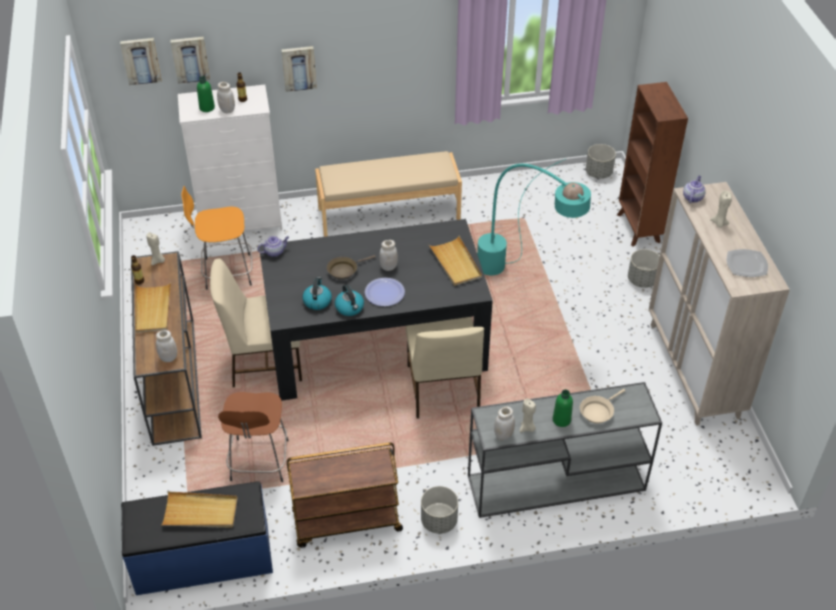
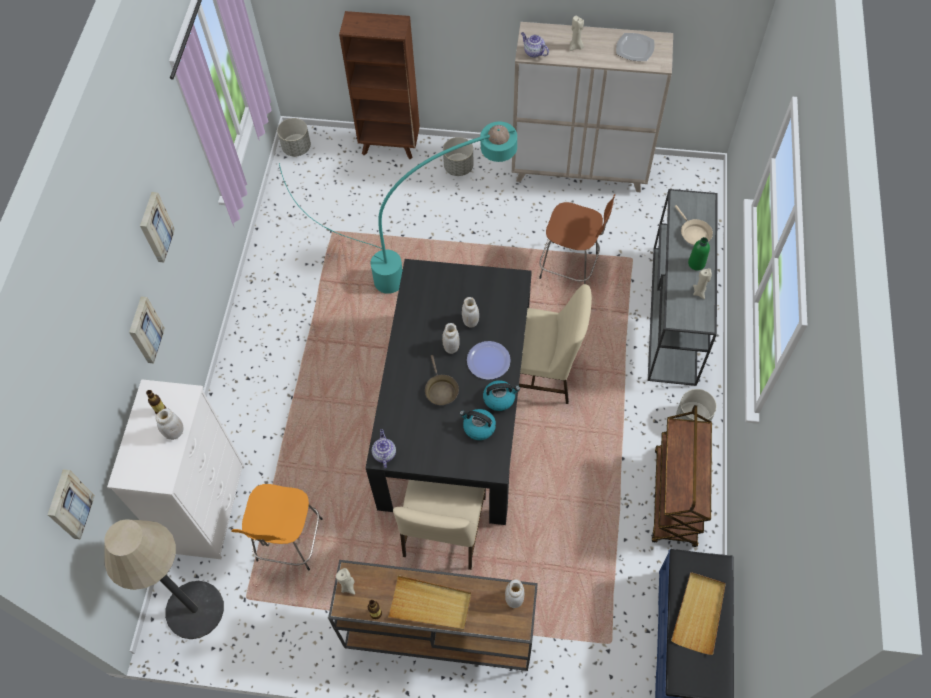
camera: 70 degrees left, 15 degrees up
picture [171,37,210,84] -> picture moved to [140,192,175,263]
green bottle [197,76,215,112] -> none
brown stool [218,392,288,482] -> brown stool moved to [539,194,616,284]
beige bench [315,151,462,237] -> none
beige tray [428,236,482,286] -> none
white jar [494,406,515,440] -> white jar moved to [462,297,479,327]
none -> floor lamp [104,519,224,639]

